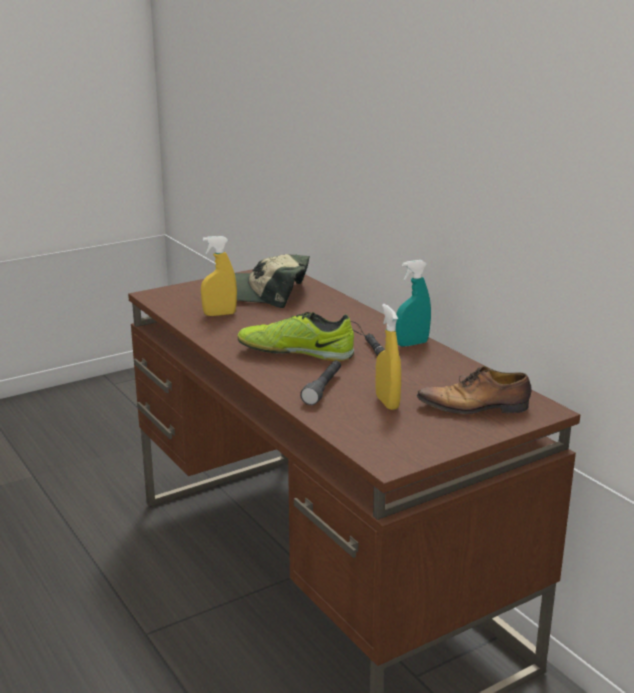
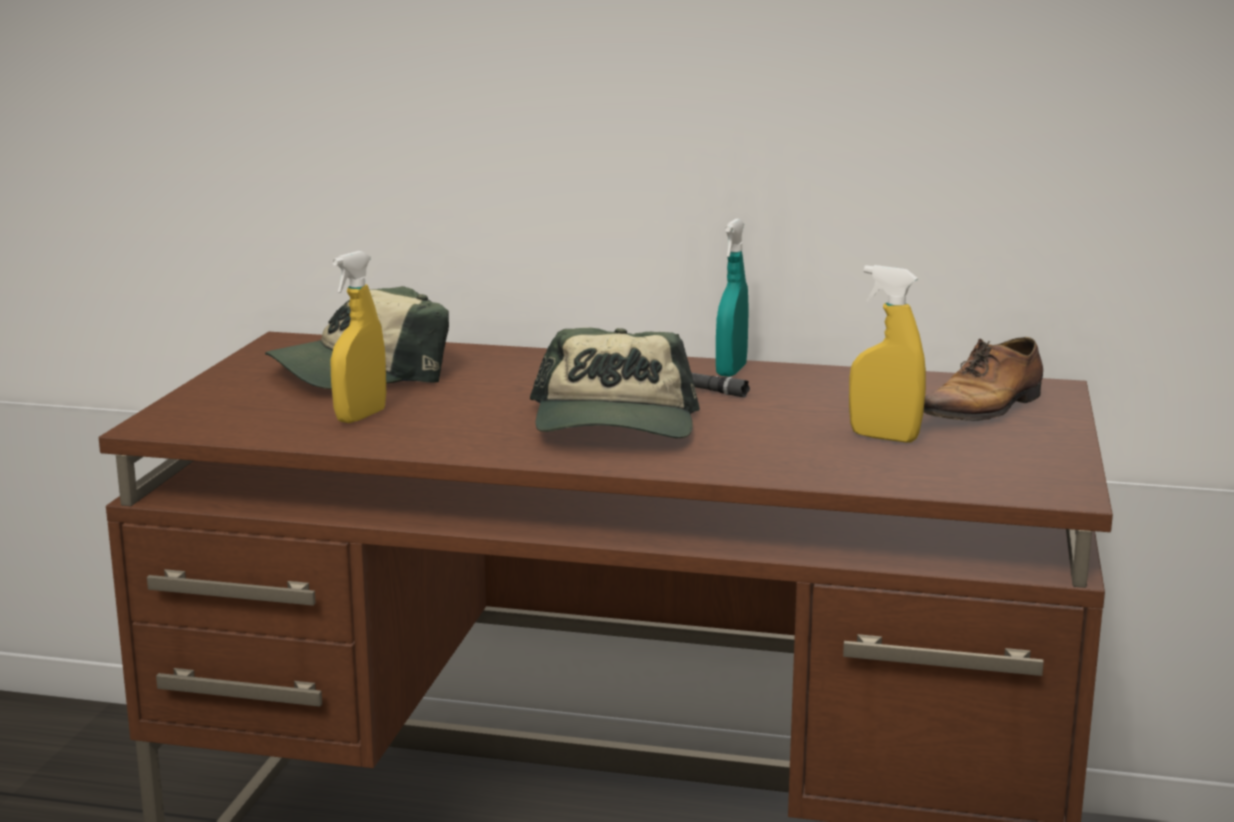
camera: 45 degrees left, 5 degrees down
shoe [237,312,354,361] -> cap [530,328,700,438]
grey flashlight [300,360,341,405] -> none

